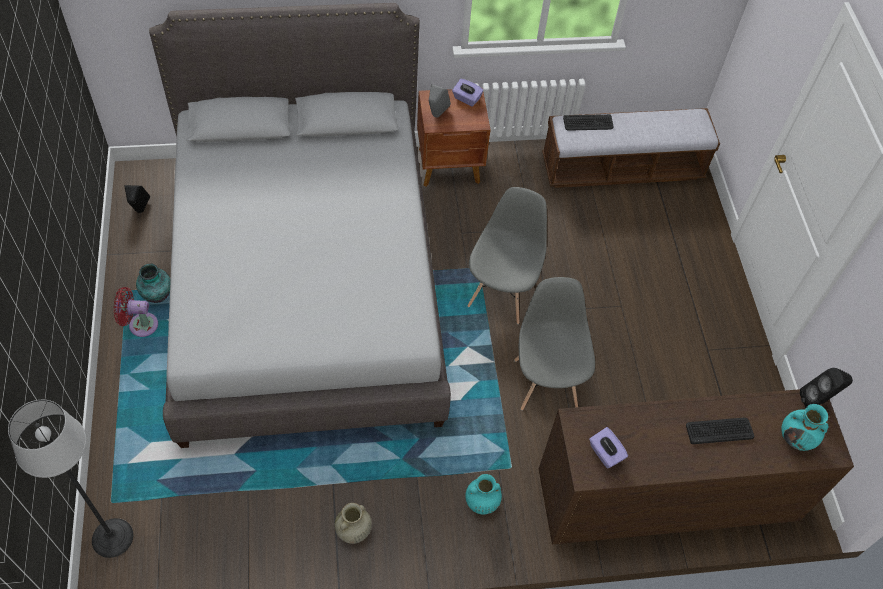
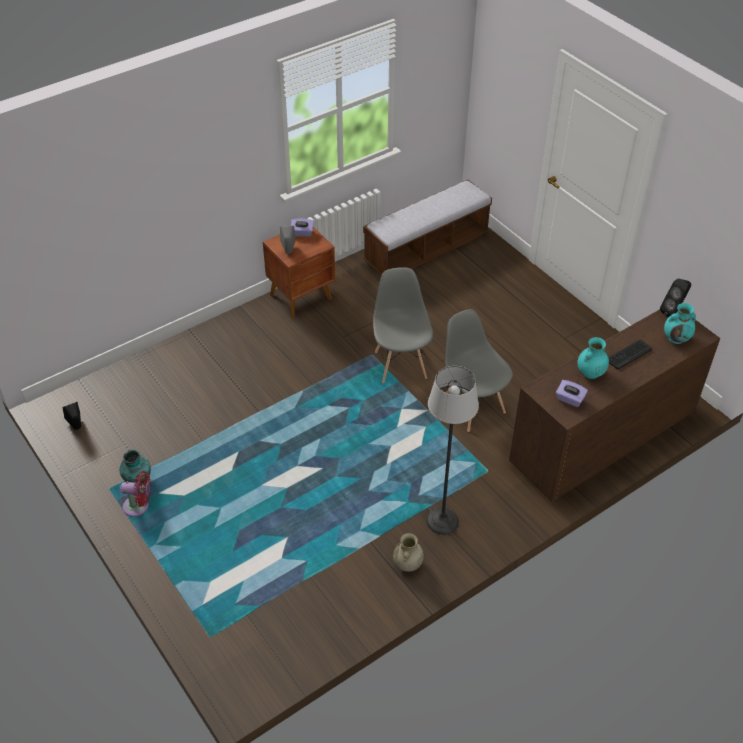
camera: 25 degrees left, 10 degrees down
floor lamp [8,400,133,558] -> floor lamp moved to [426,366,479,535]
red fan [114,287,158,337] -> red fan turned 150 degrees counterclockwise [120,471,151,517]
grey bed [149,3,451,448] -> none
turquoise vase [465,474,502,514] -> turquoise vase moved to [578,337,609,379]
keyboard [563,114,613,131] -> none

